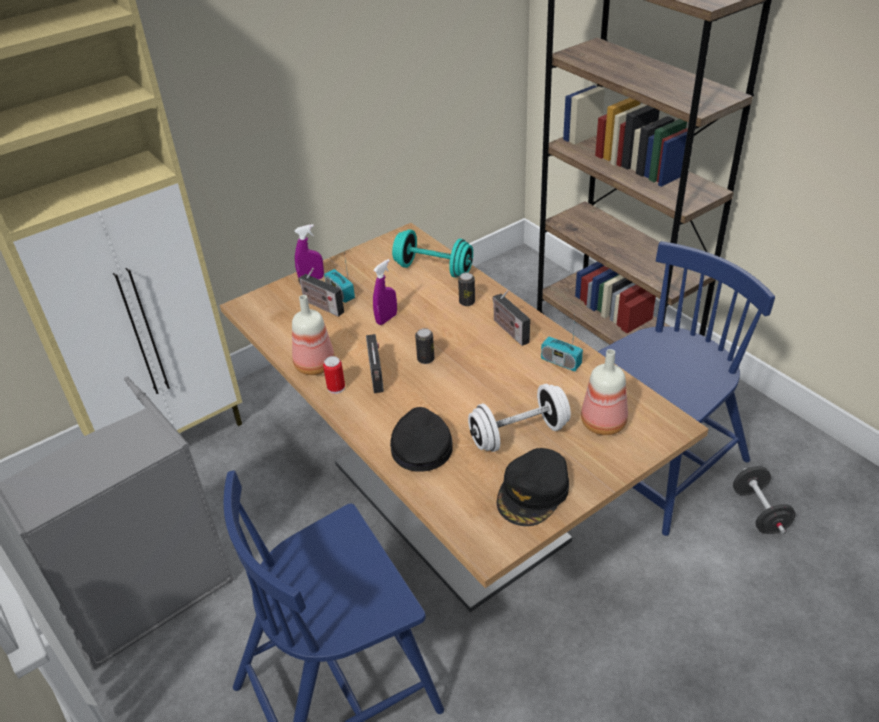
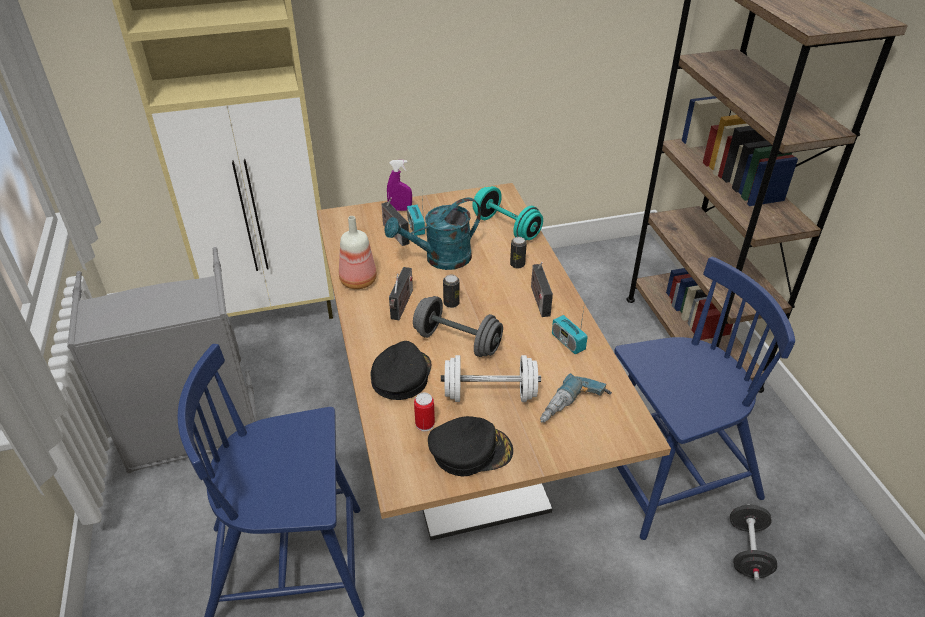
camera: 20 degrees right, 0 degrees up
can [323,356,345,394] -> can moved to [414,393,435,431]
purple spray bottle [373,259,397,325] -> turquoise watering can [384,198,481,270]
black cap [497,448,569,526] -> black cap turned 150 degrees counterclockwise [428,416,513,476]
bottle [581,349,628,435] -> power drill [540,373,612,423]
none -> grey dumbbell [413,296,503,357]

